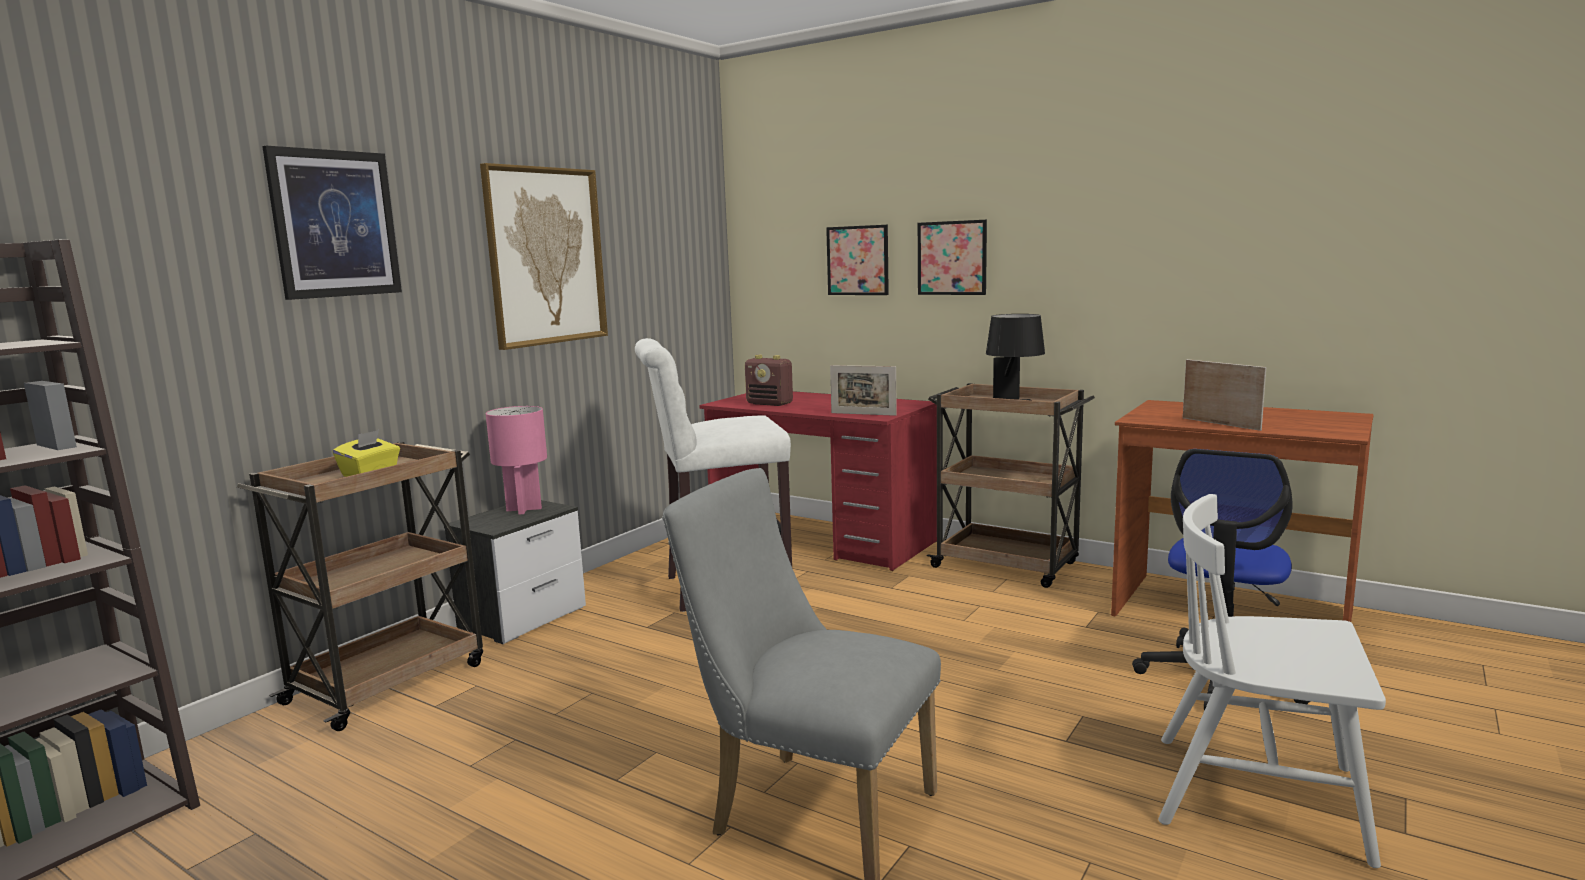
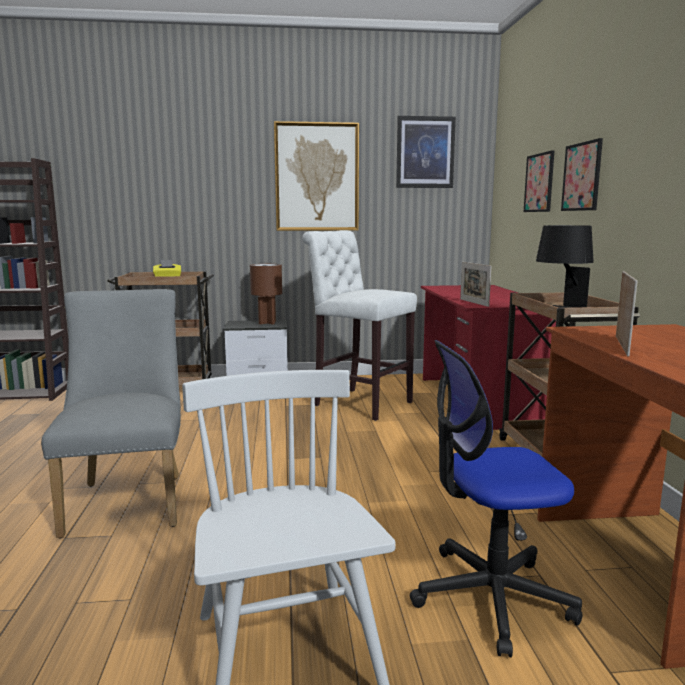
camera: 50 degrees right, 0 degrees up
picture [262,146,402,300] -> picture moved to [396,116,456,188]
pink table lamp [486,406,547,515] -> brown table lamp [250,264,282,324]
radio [745,355,793,406] -> none

